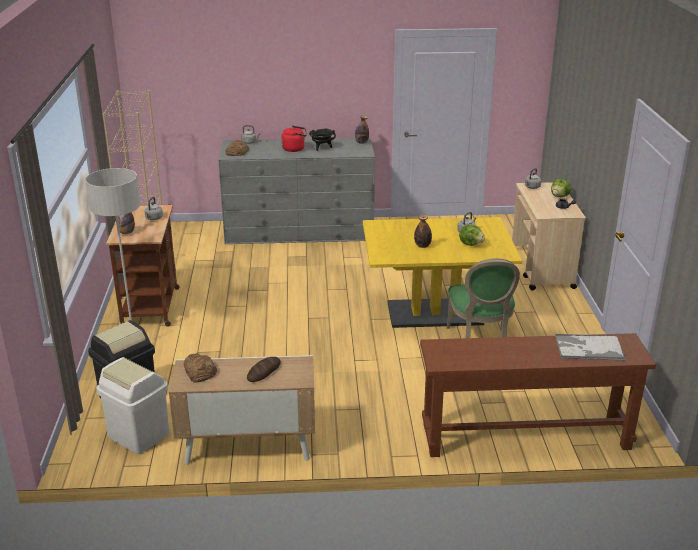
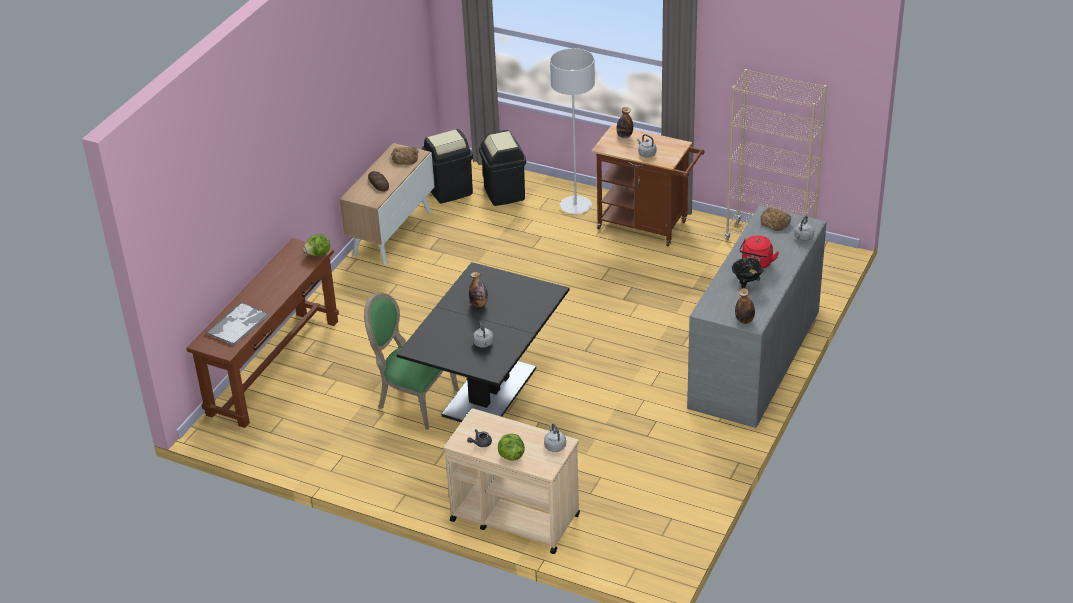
camera: 120 degrees right, 10 degrees up
white trash can [96,357,170,454] -> black trash can [422,129,473,203]
yellow dining table [363,217,522,328] -> black dining table [396,262,569,422]
lettuce [459,225,485,246] -> lettuce moved to [303,234,330,256]

